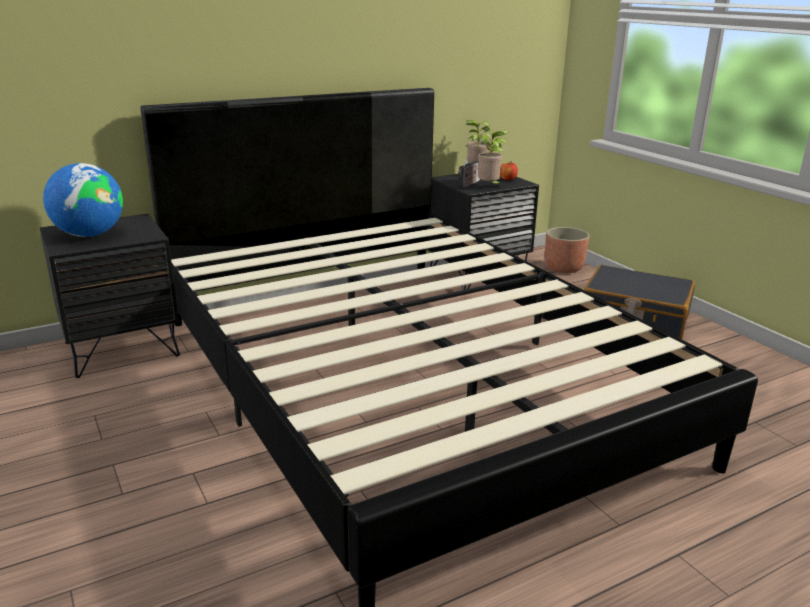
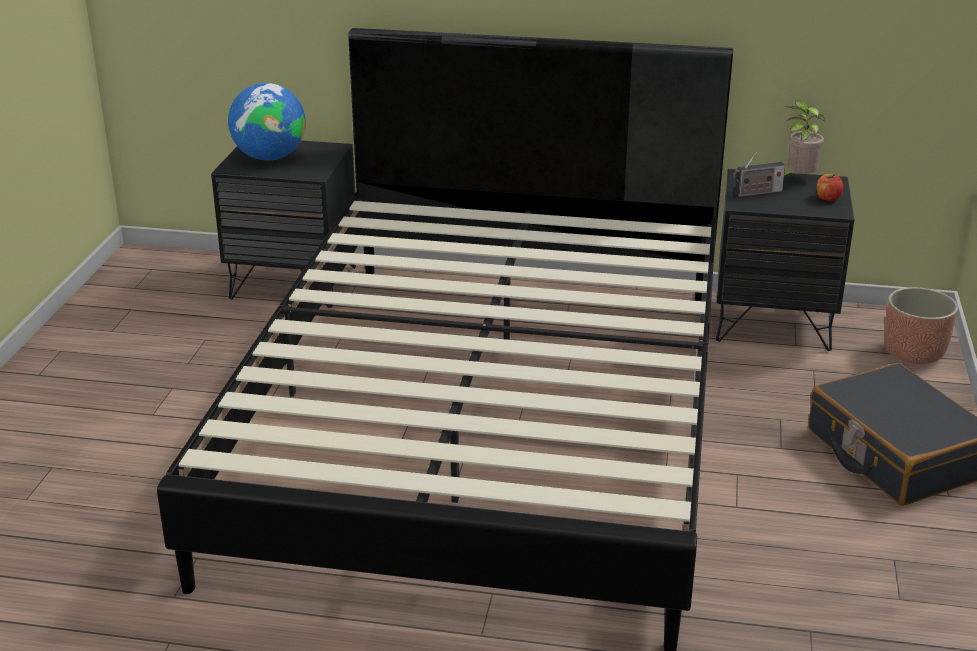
camera: 40 degrees right, 5 degrees up
potted plant [478,130,510,184] -> none

